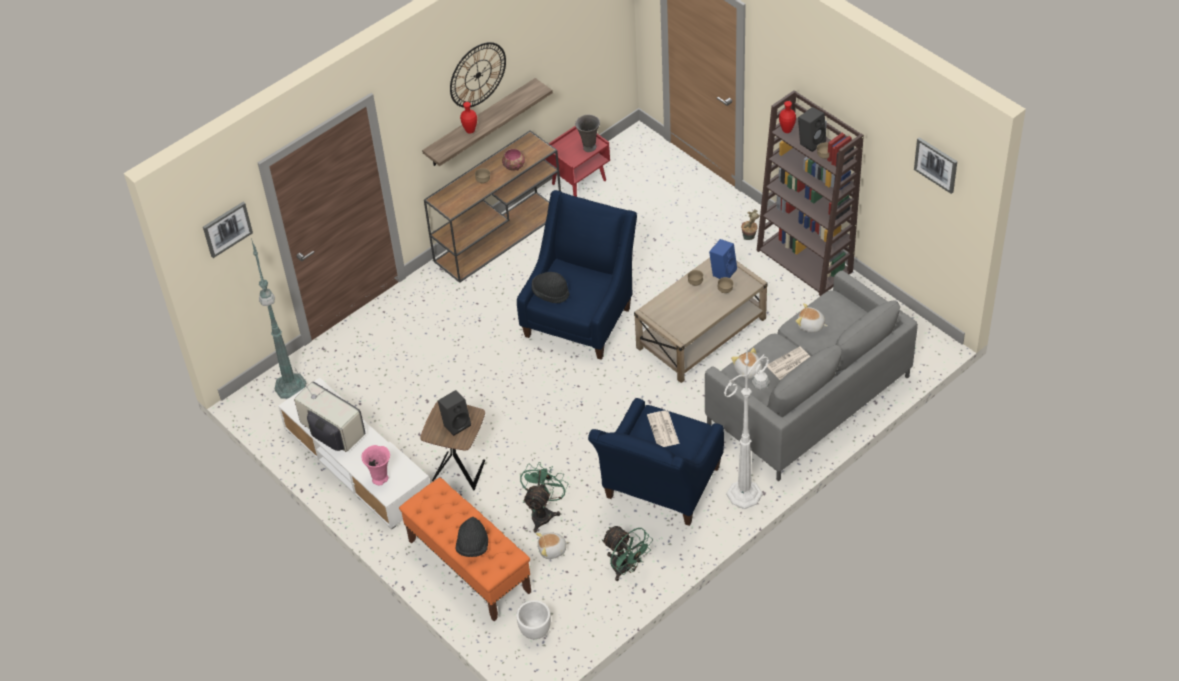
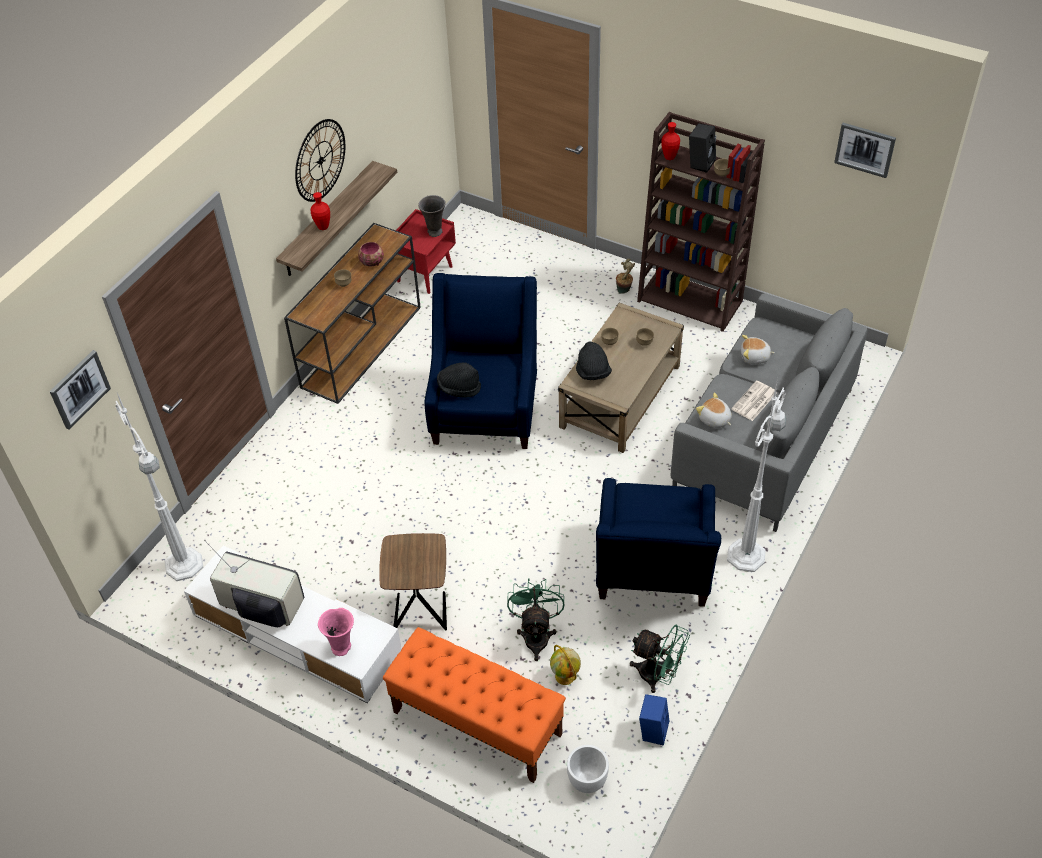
camera: 20 degrees left, 0 degrees up
green floor lamp [251,238,306,399] -> white floor lamp [115,393,203,581]
black speaker [438,390,471,436] -> none
black hat [455,517,488,557] -> black hat moved to [576,342,612,380]
plush toy [536,533,570,559] -> globe [550,645,581,685]
newspaper [647,410,680,447] -> none
blue speaker [709,239,737,279] -> blue speaker moved to [639,694,669,745]

